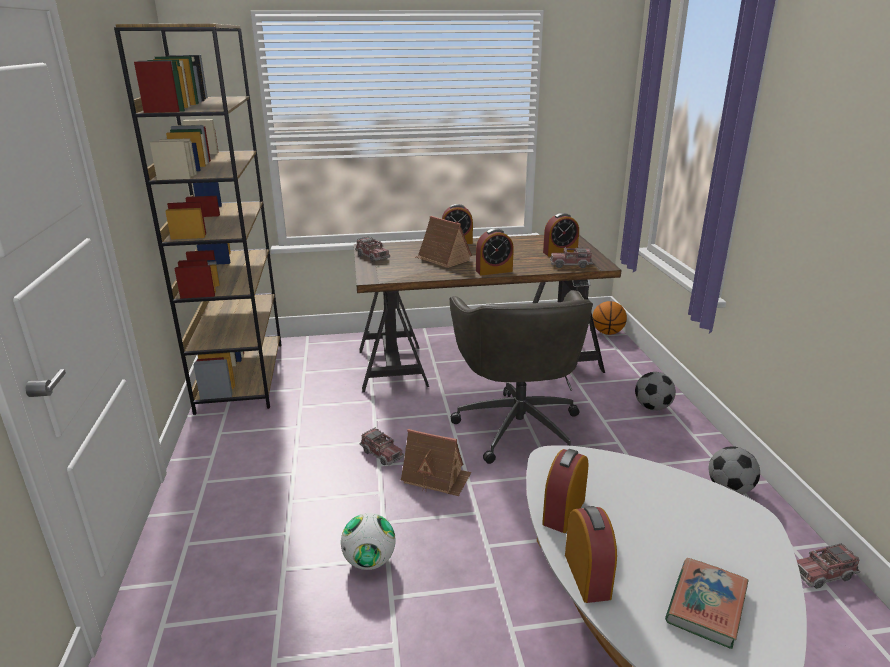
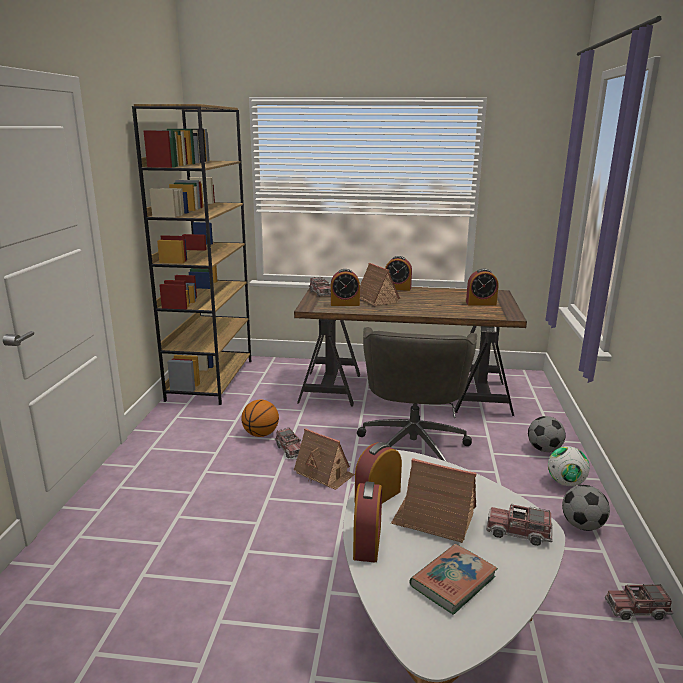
camera: 15 degrees right, 5 degrees down
football [341,513,396,570] -> football moved to [548,446,590,486]
alarm clock [476,228,514,275] -> alarm clock moved to [331,269,360,306]
toy truck [550,247,593,268] -> toy truck moved to [486,503,553,546]
basketball [592,301,627,335] -> basketball moved to [242,400,279,437]
none -> toy house [391,458,477,543]

